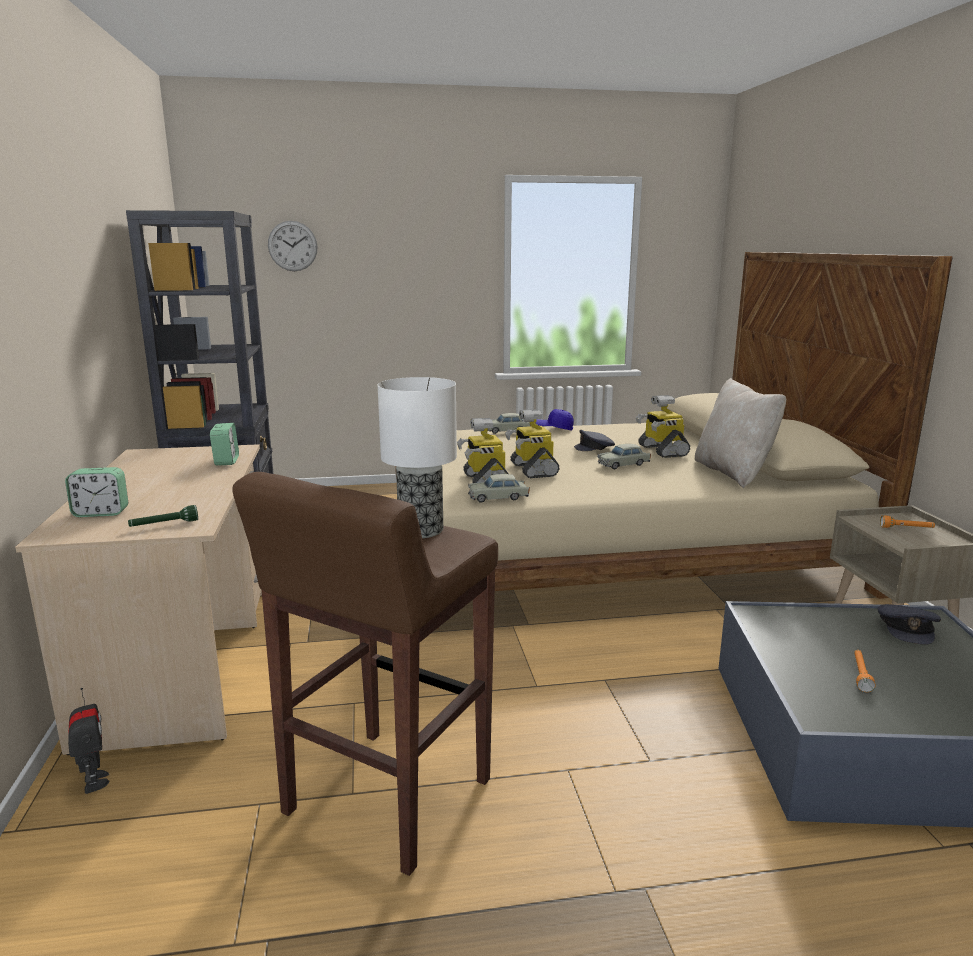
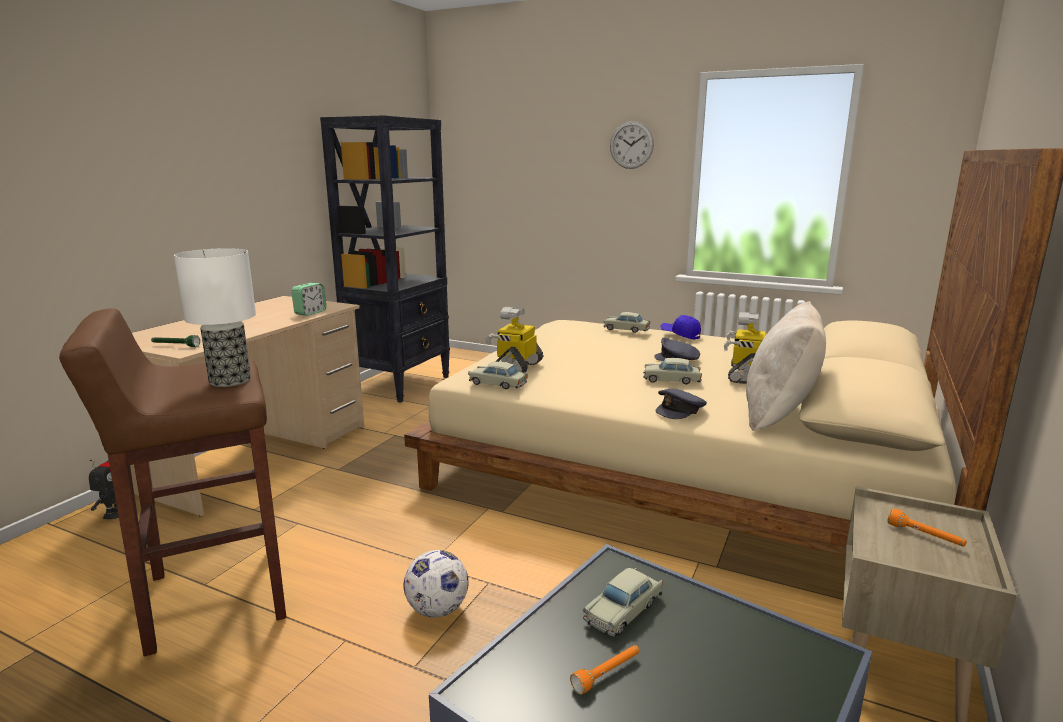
camera: 35 degrees right, 0 degrees up
alarm clock [65,467,128,517] -> none
wall clock [268,221,318,271] -> wall clock moved to [610,121,654,169]
toy robot [505,409,559,478] -> none
grey cap [878,604,941,645] -> grey cap moved to [656,389,707,419]
none -> football [404,550,469,617]
none -> beige toy car [583,568,663,637]

